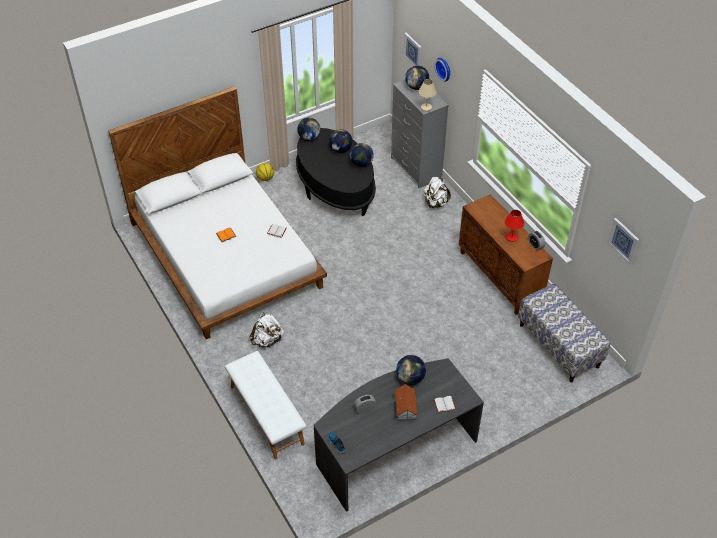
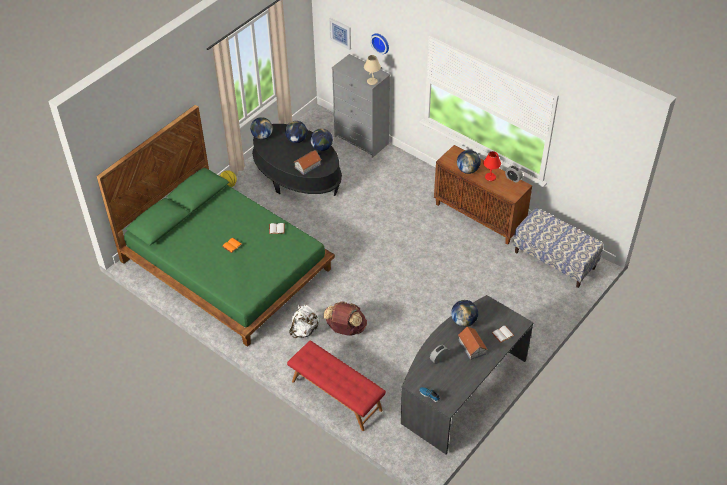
camera: 20 degrees left, 0 degrees up
white bed [108,86,327,339] -> green bed [96,105,335,347]
white bench [225,351,306,459] -> red bench [287,341,386,431]
globe [405,66,429,90] -> globe moved to [457,150,481,174]
white backpack [424,176,451,208] -> none
picture [607,218,639,264] -> none
none -> toy house [294,150,322,175]
none -> brown backpack [323,301,367,336]

